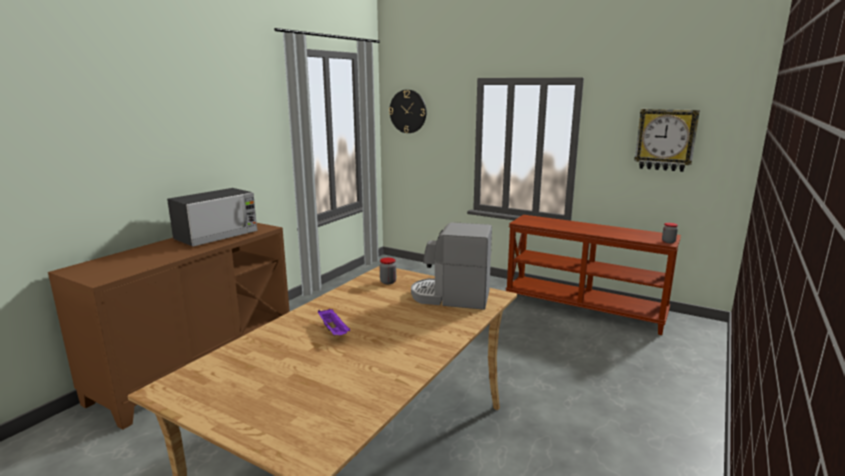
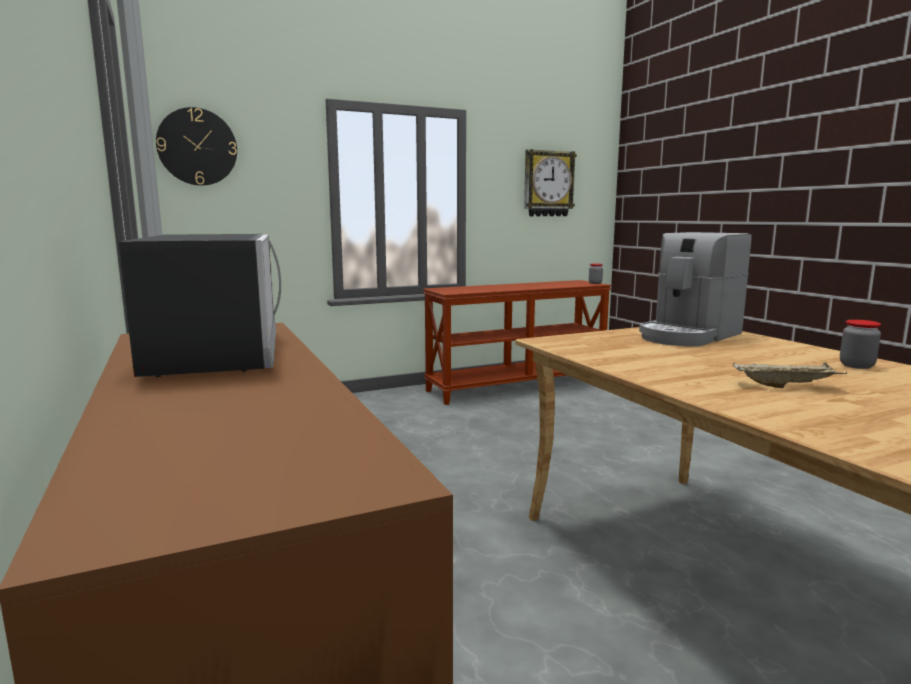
camera: 55 degrees left, 5 degrees down
purple tray [318,309,350,335] -> beige tray [732,362,847,388]
jar [380,258,396,284] -> jar moved to [840,320,881,369]

